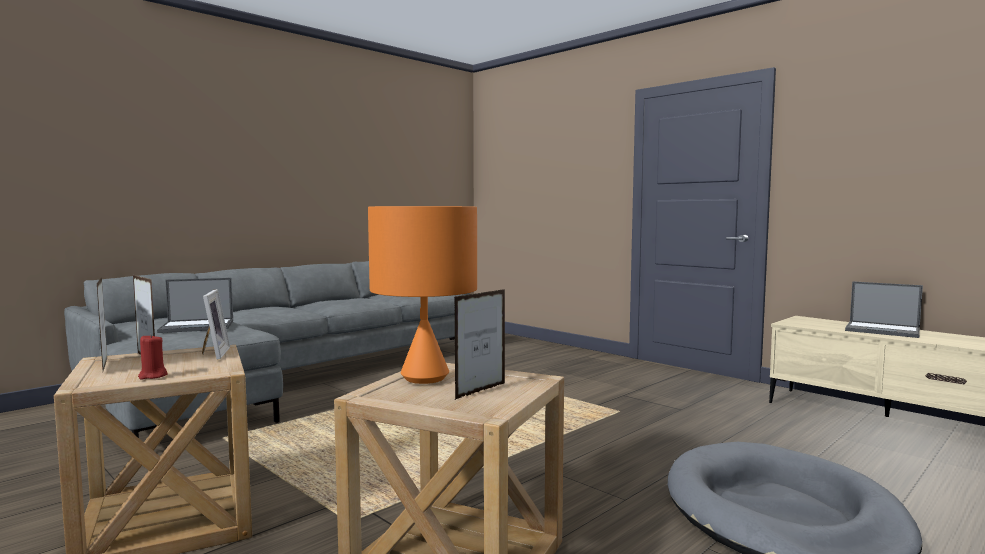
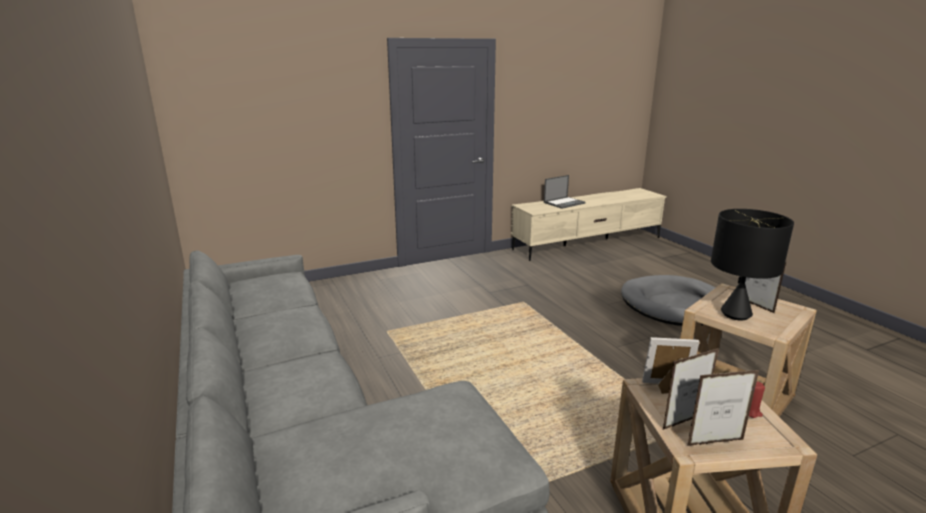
camera: 70 degrees left, 15 degrees up
laptop [157,278,233,333] -> none
orange table lamp [368,206,477,384] -> black table lamp [711,209,794,321]

